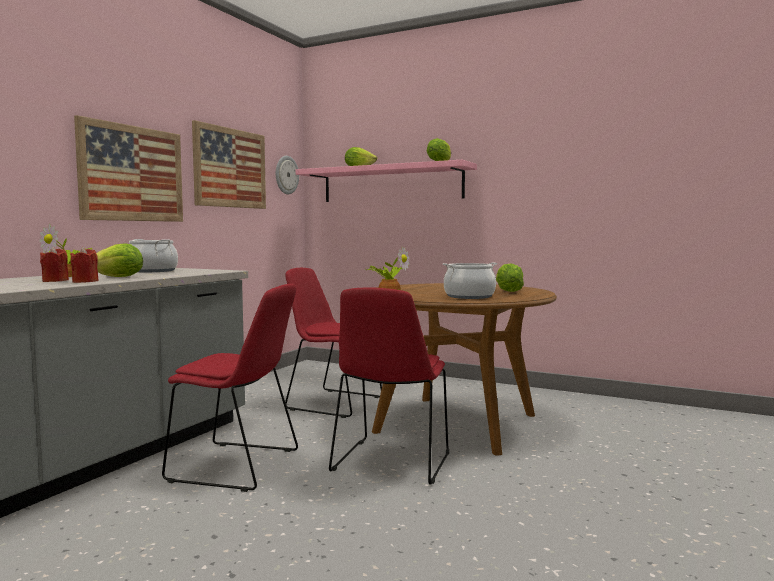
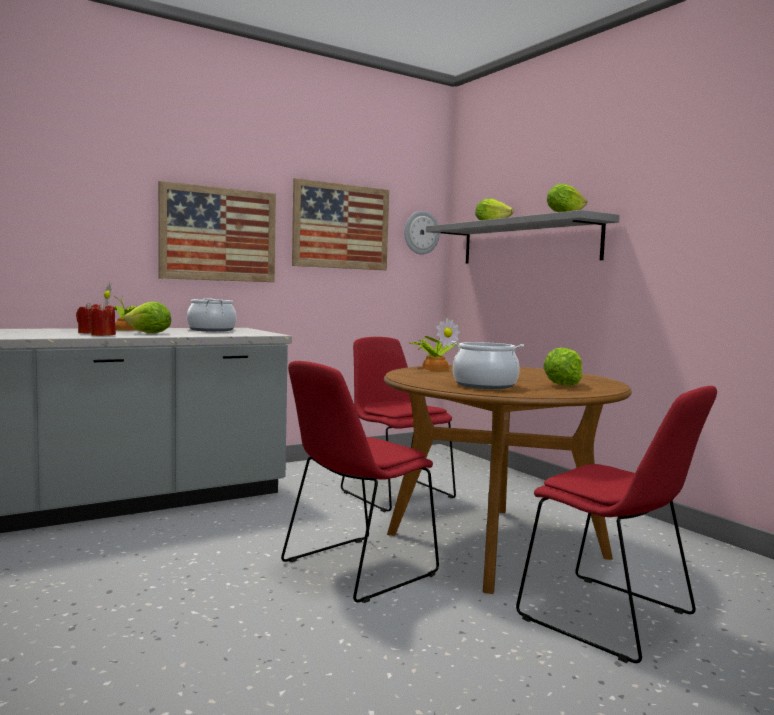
camera: 30 degrees right, 0 degrees up
red chair [162,284,298,492] -> red chair moved to [516,386,717,663]
pink shelf [296,160,477,202] -> grey shelf [426,210,620,263]

